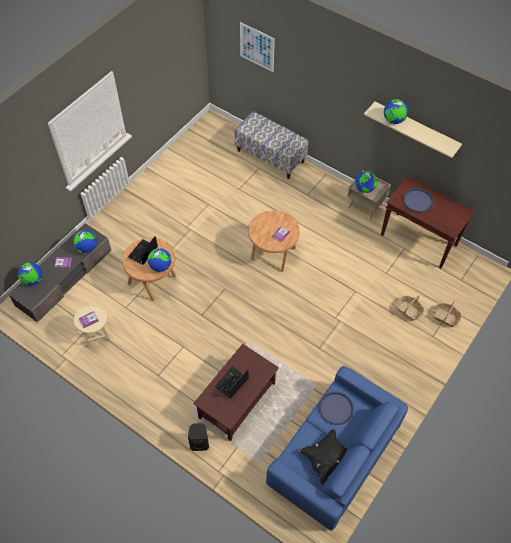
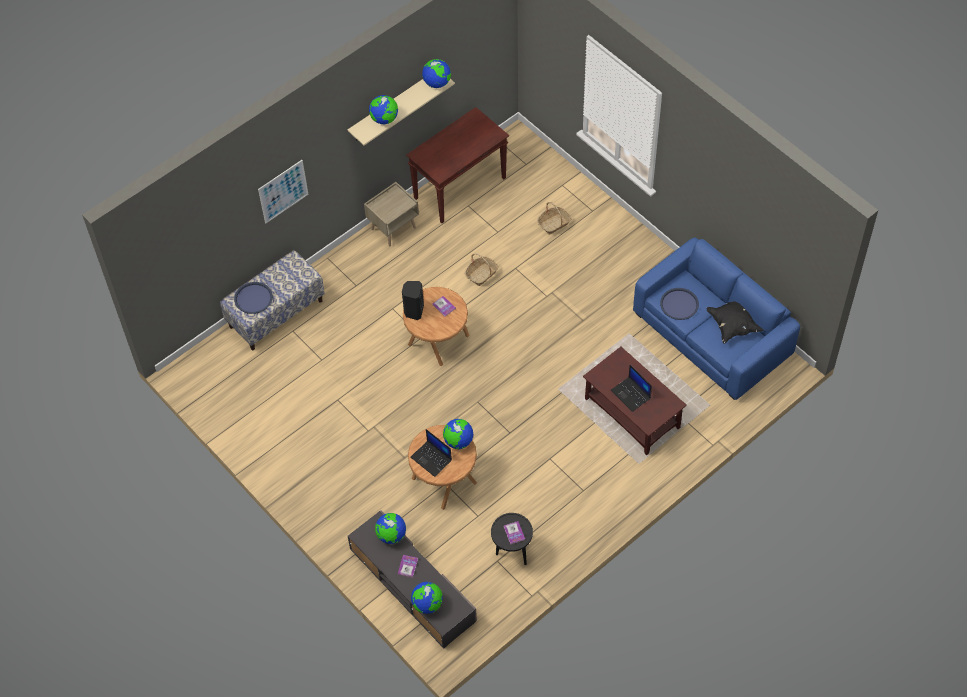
camera: 75 degrees left, 0 degrees up
beige side table [74,304,110,347] -> black side table [491,513,533,565]
black speaker [188,423,209,451] -> black speaker moved to [402,281,424,320]
picture [240,22,275,72] -> picture moved to [258,160,309,223]
globe [355,171,377,193] -> globe moved to [422,59,451,88]
blue tray [403,188,434,212] -> blue tray moved to [234,282,273,314]
basket [433,301,462,327] -> basket moved to [465,253,499,286]

